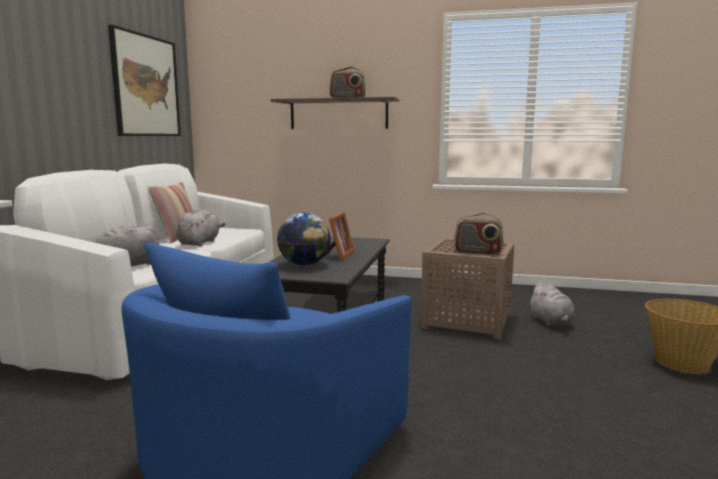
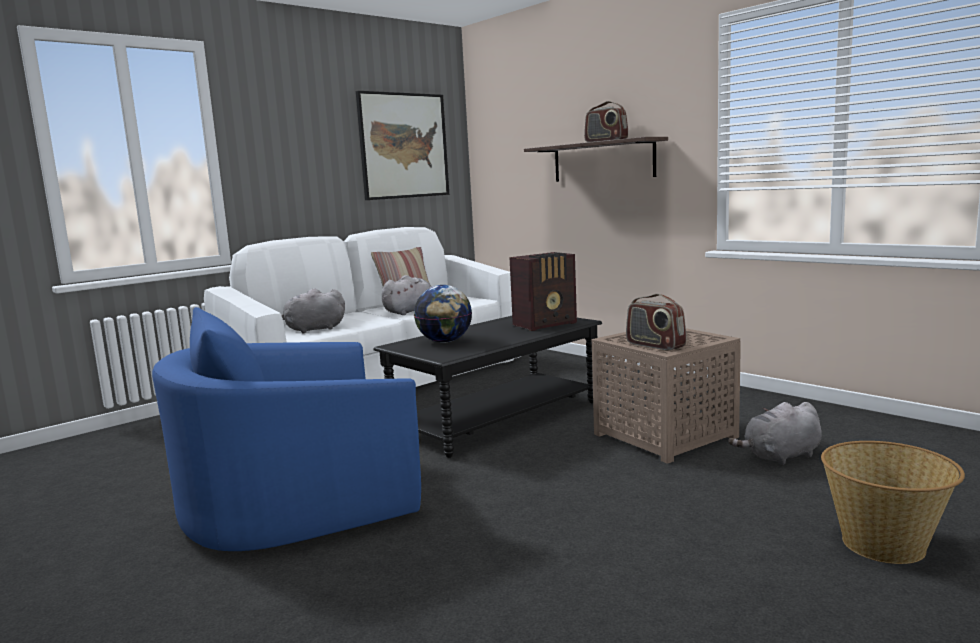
camera: 35 degrees right, 0 degrees up
picture frame [324,212,355,260] -> none
grey plush toy [529,282,575,326] -> grey plush toy turned 45 degrees clockwise [728,402,822,465]
none -> radio [509,252,577,331]

